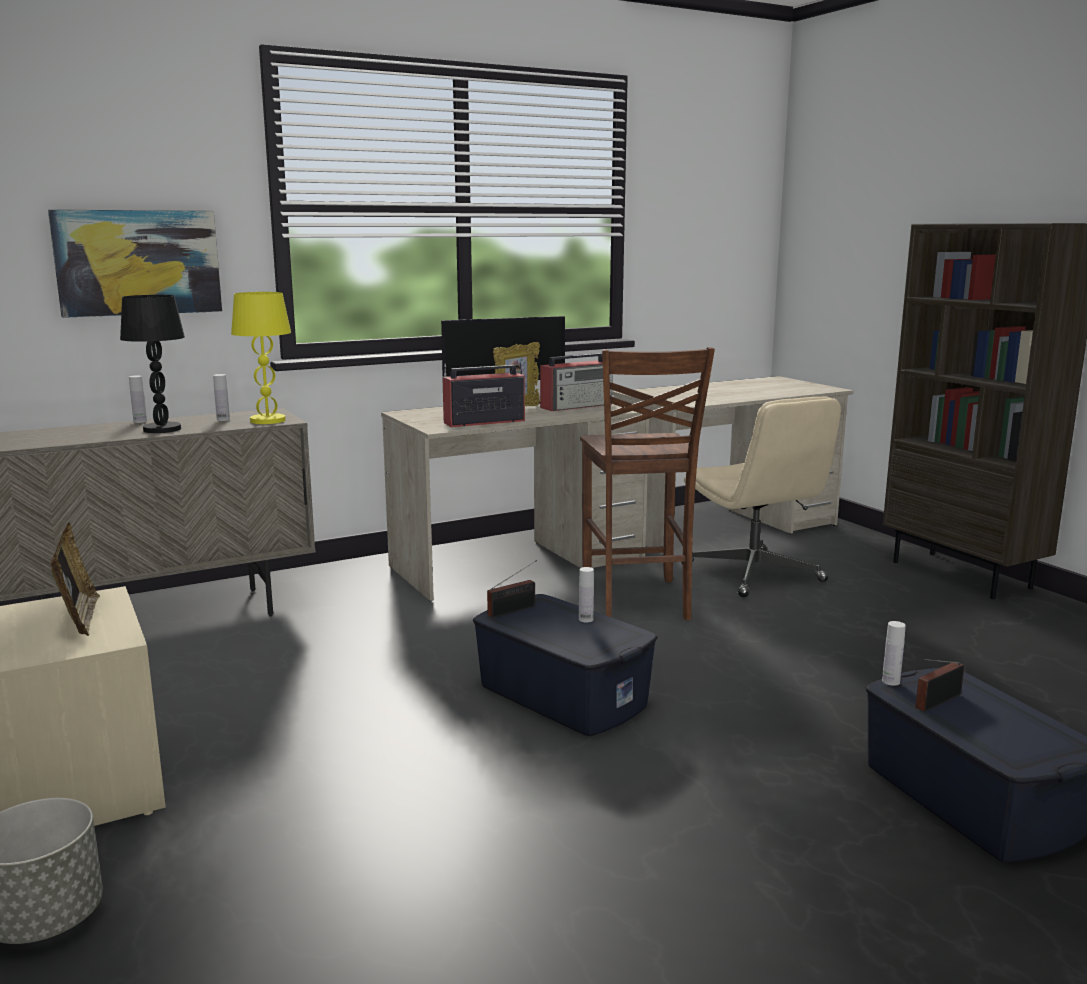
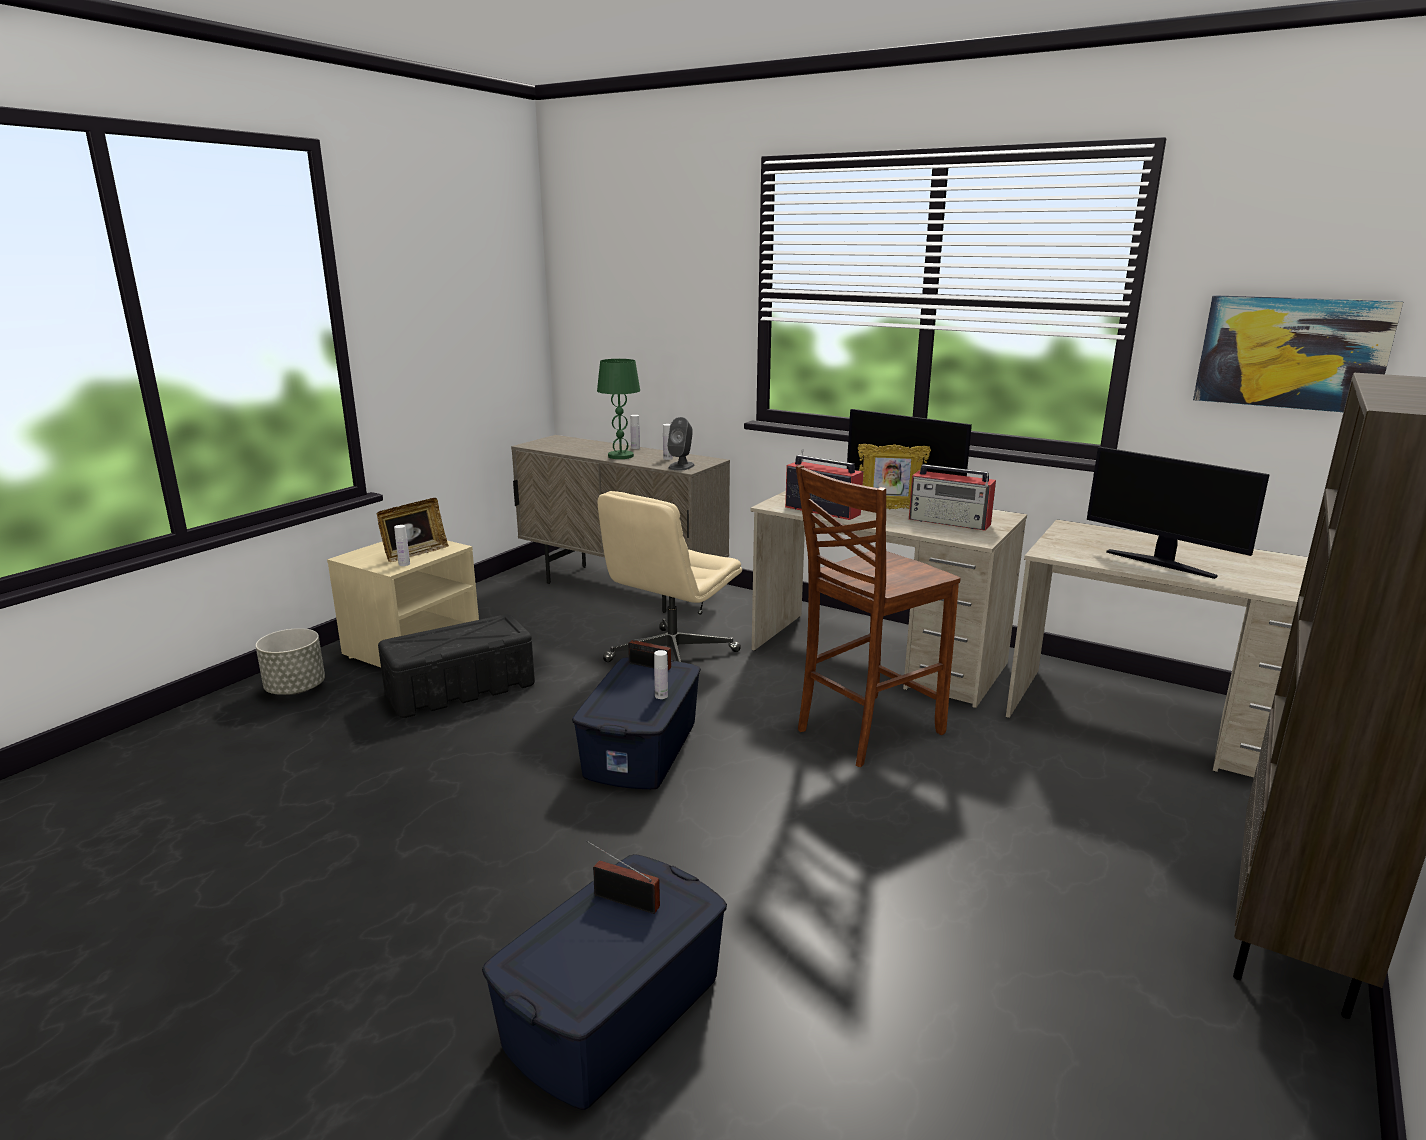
camera: 60 degrees right, 5 degrees up
picture [48,210,222,318] -> picture moved to [1193,295,1403,412]
black table lamp [120,295,185,433] -> green table lamp [597,359,640,459]
yellow table lamp [231,292,291,424] -> grey speaker [667,417,694,470]
beige office chair [682,397,841,597] -> beige office chair moved to [598,491,742,662]
white bottle [882,621,906,686] -> white bottle moved to [394,525,410,566]
none -> black storage box [378,614,535,718]
none -> monitor [1087,447,1270,579]

